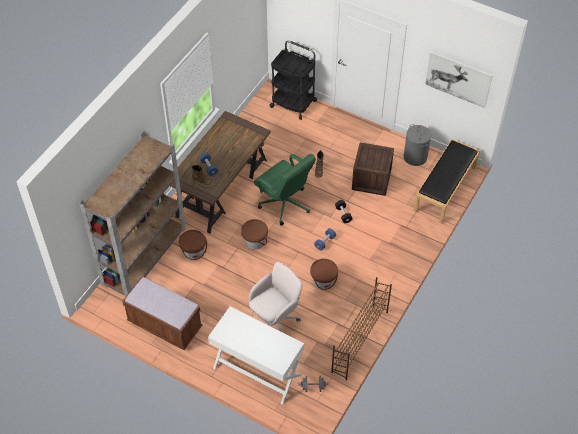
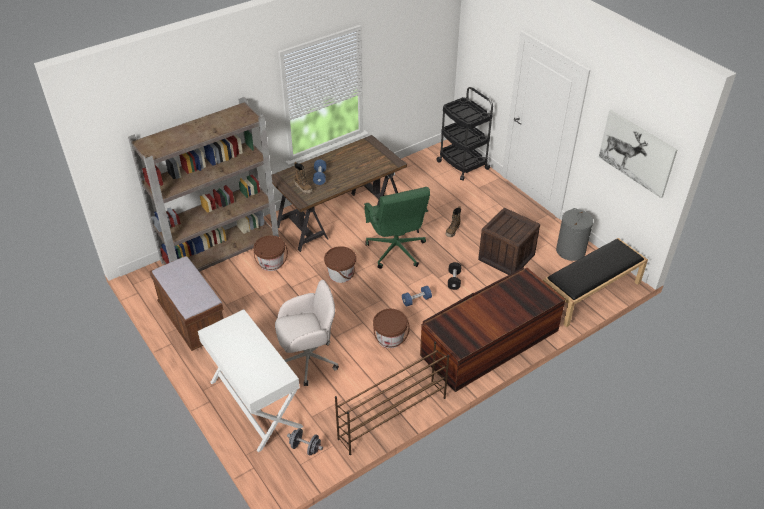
camera: 25 degrees right, 10 degrees down
none -> cabinet [420,268,565,392]

